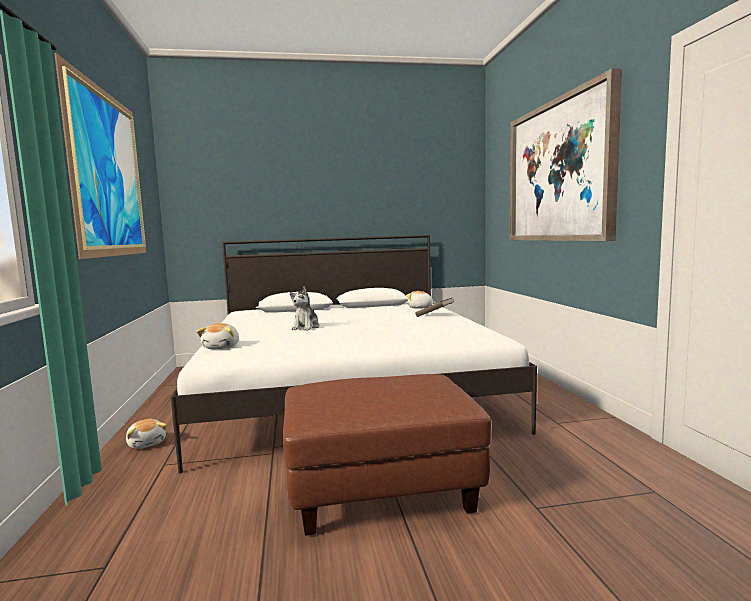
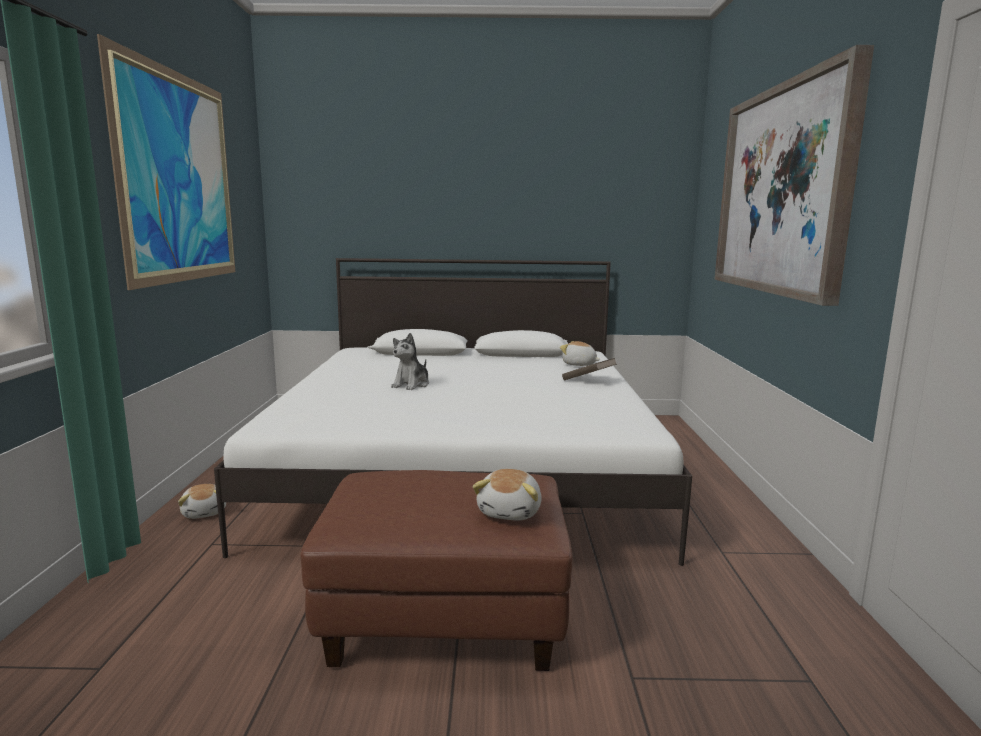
camera: 10 degrees right, 5 degrees up
plush toy [196,323,239,349] -> plush toy moved to [473,469,542,520]

